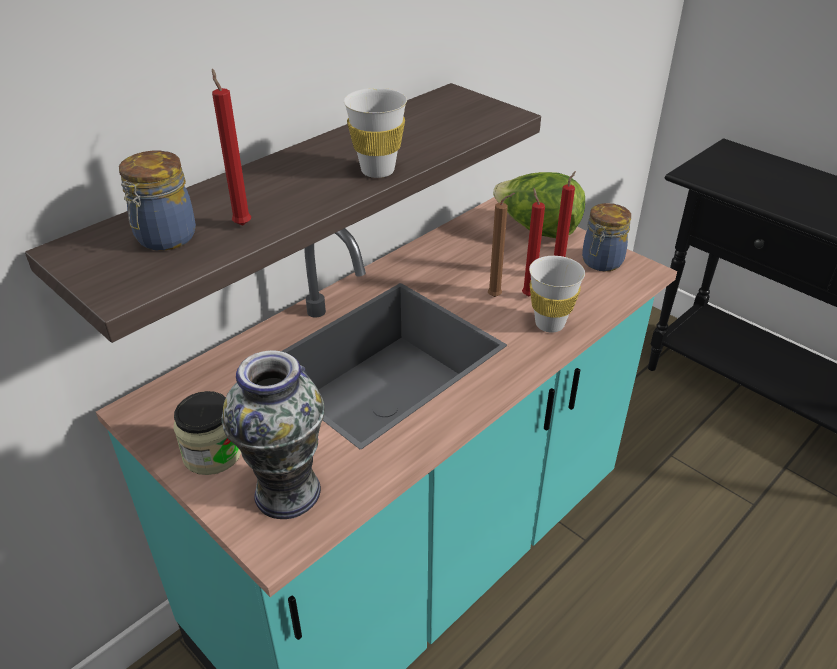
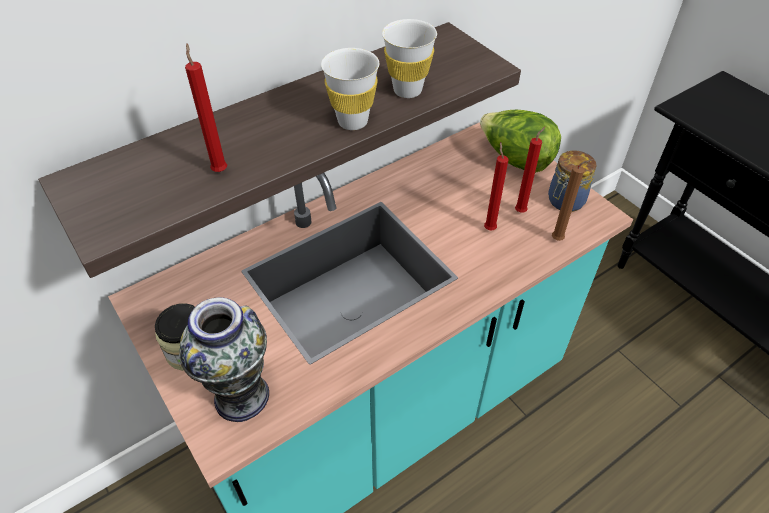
camera: 10 degrees right, 10 degrees up
jar [119,151,196,250] -> none
brown candle [488,193,515,297] -> brown candle moved to [552,159,594,241]
white cup [529,256,585,332] -> white cup moved to [382,19,437,98]

